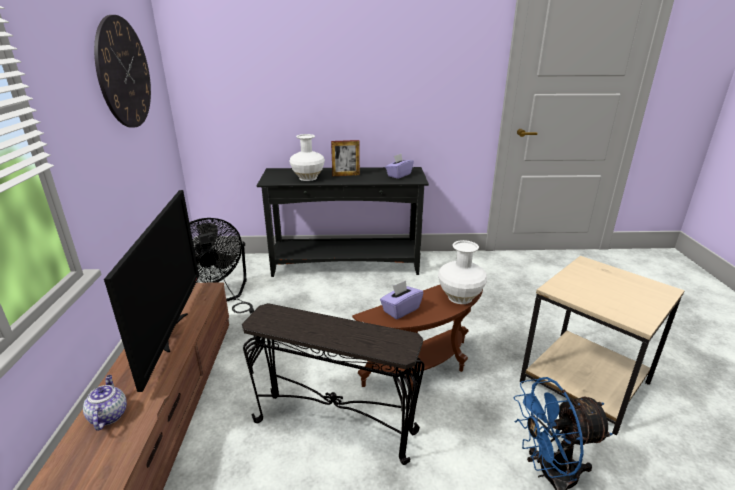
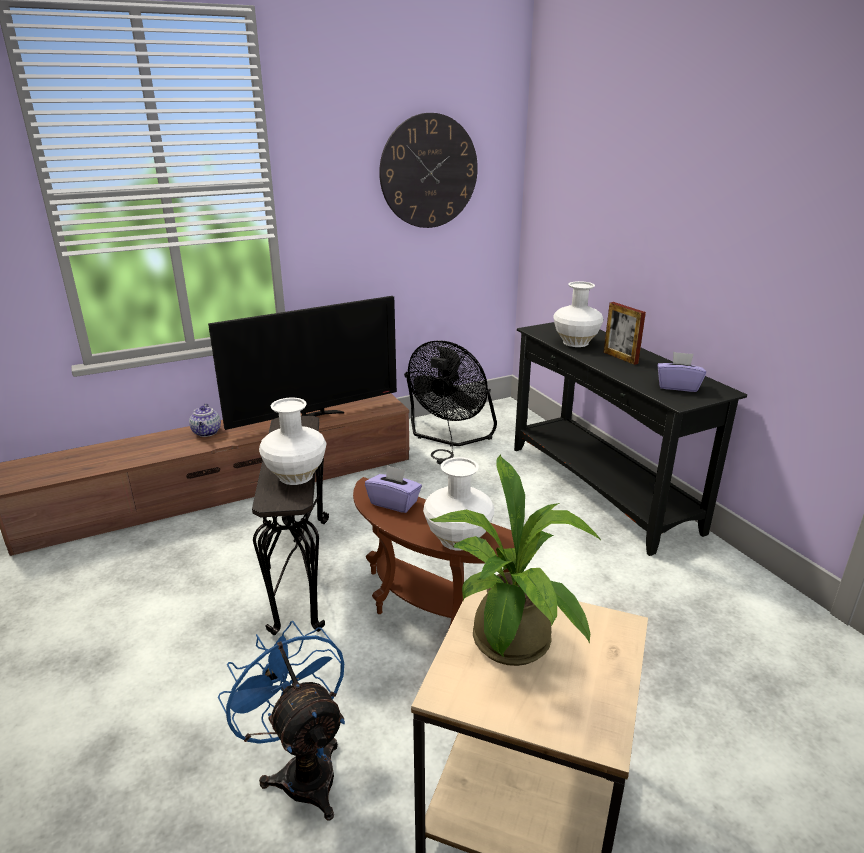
camera: 65 degrees right, 0 degrees up
teapot [83,375,127,431] -> teapot turned 120 degrees clockwise [189,403,221,437]
none -> white vase [259,398,327,485]
none -> potted plant [430,455,601,666]

